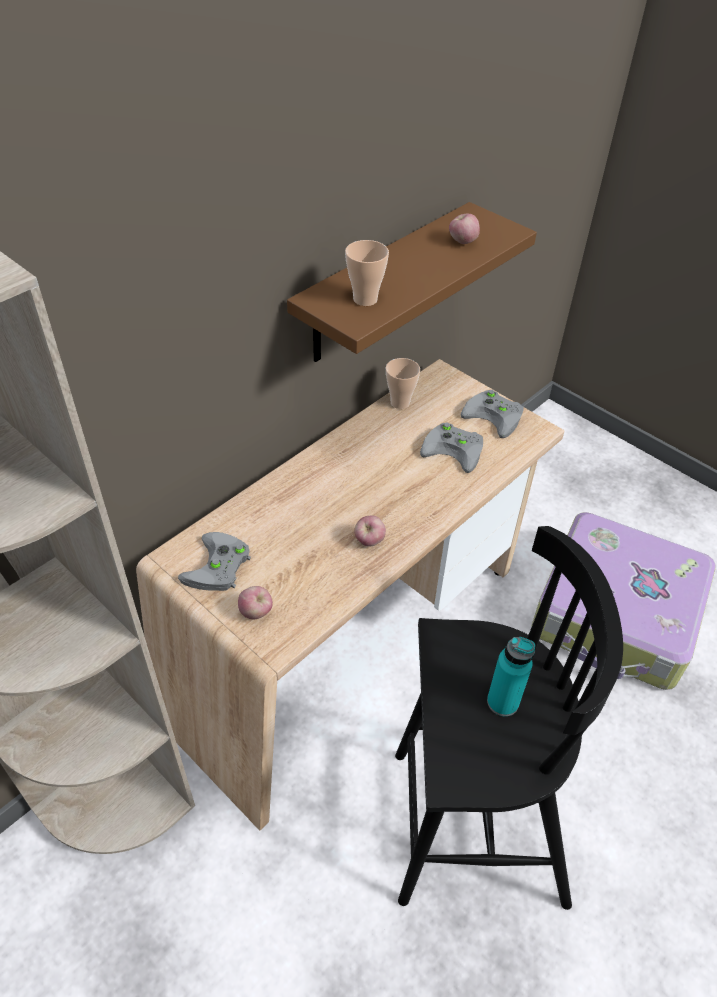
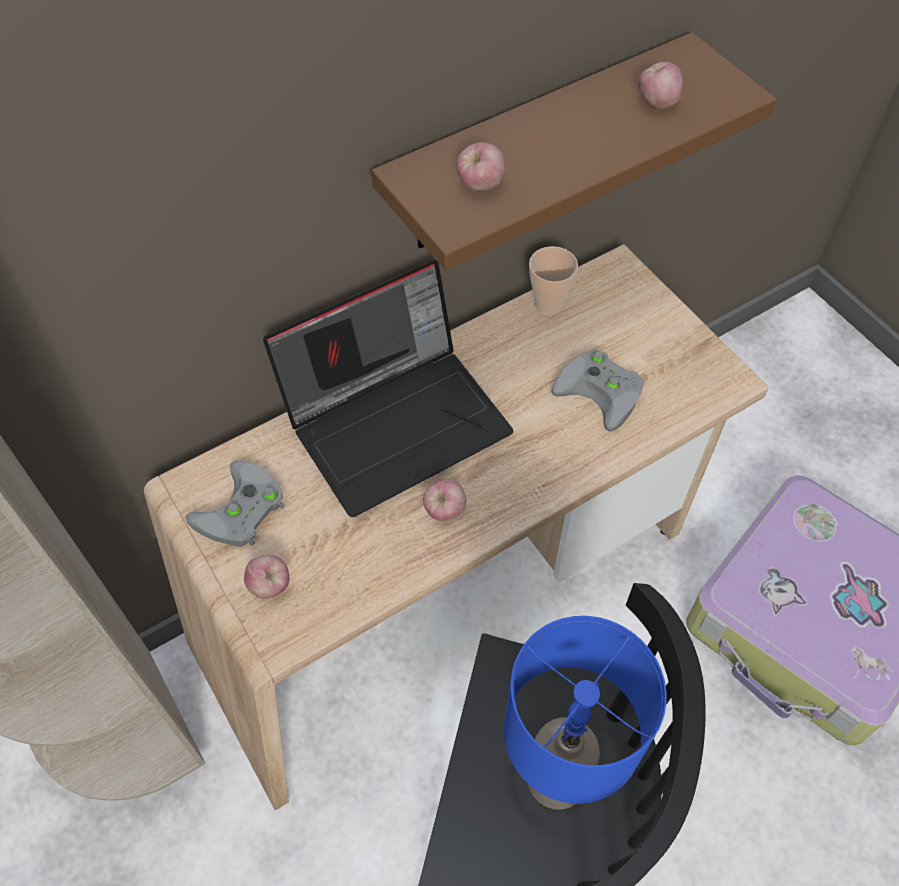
camera: 15 degrees right, 10 degrees up
cup [345,240,389,306] -> apple [457,142,506,191]
grey game controller [461,390,524,438] -> none
turquoise bottle [487,637,535,716] -> blue table lamp [504,616,667,810]
none -> laptop [263,260,513,517]

